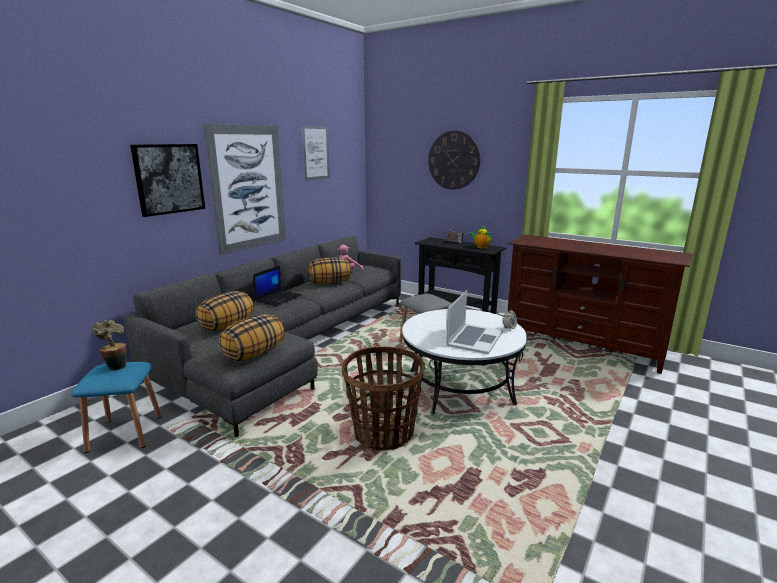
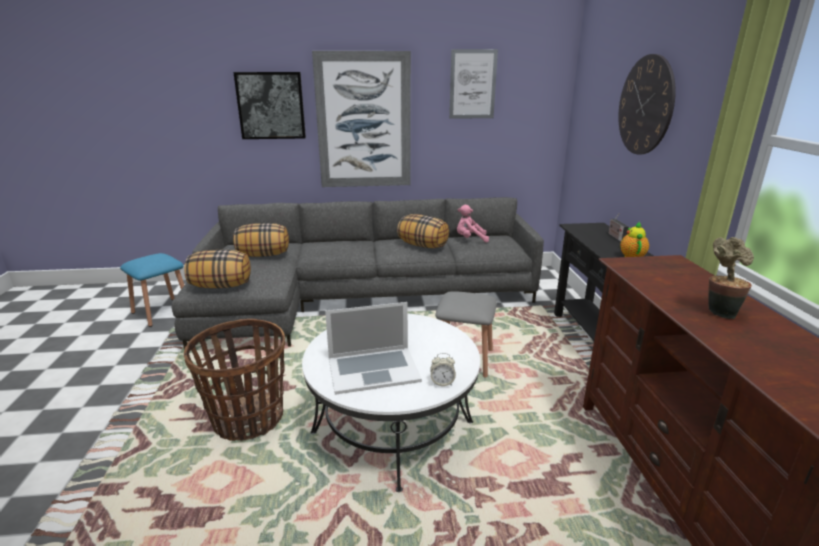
camera: 50 degrees right, 5 degrees up
potted plant [92,320,126,370] -> potted plant moved to [709,237,754,319]
laptop [253,266,302,306] -> none

